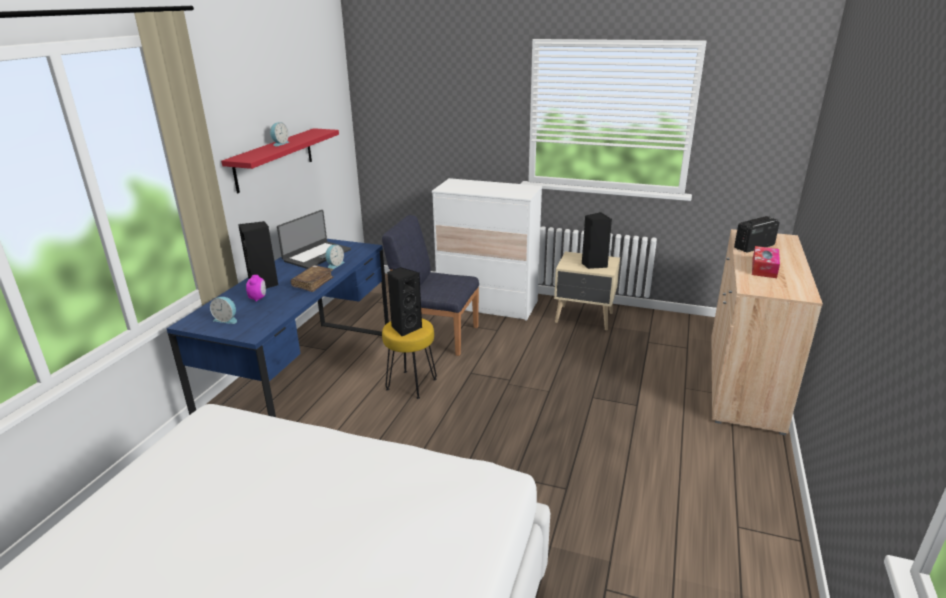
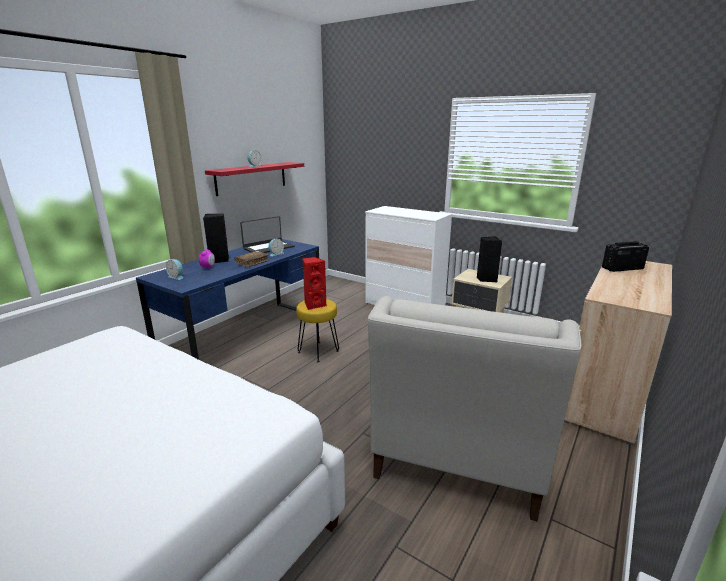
camera: 15 degrees right, 5 degrees down
blue chair [382,215,479,356] -> none
black speaker [387,267,422,337] -> red speaker [302,257,326,310]
tissue box [752,246,780,278] -> none
none -> white armchair [368,296,582,521]

